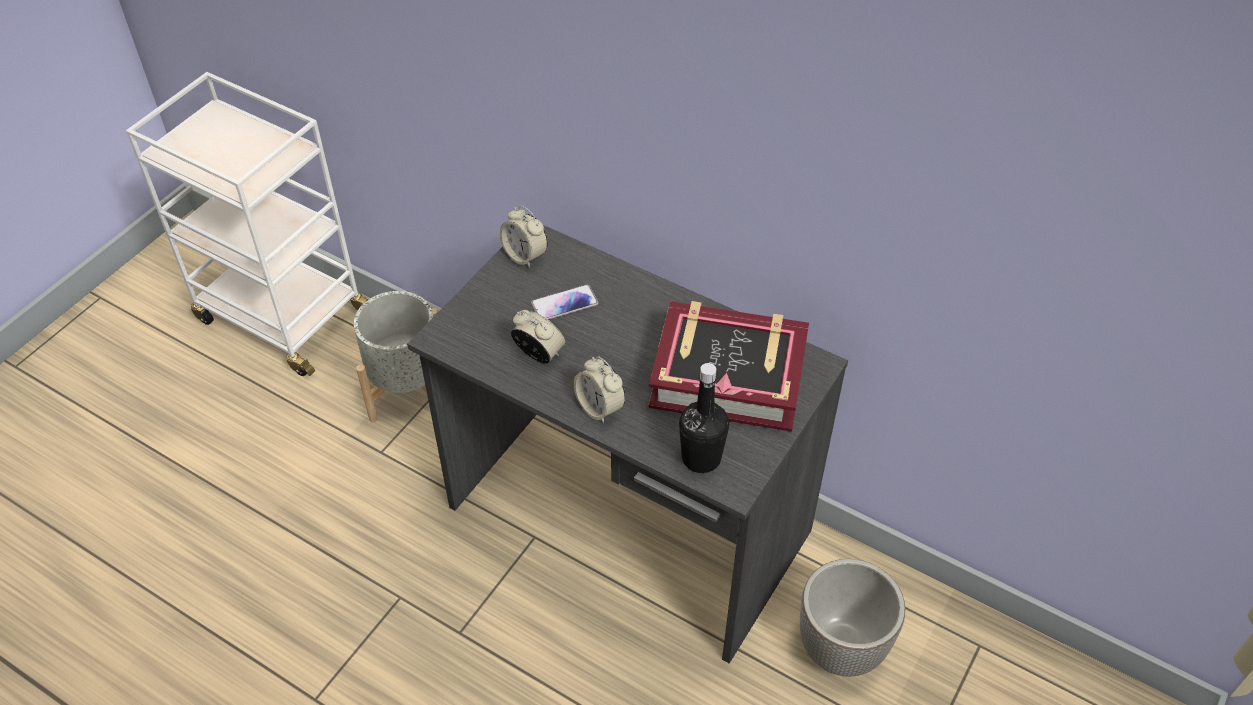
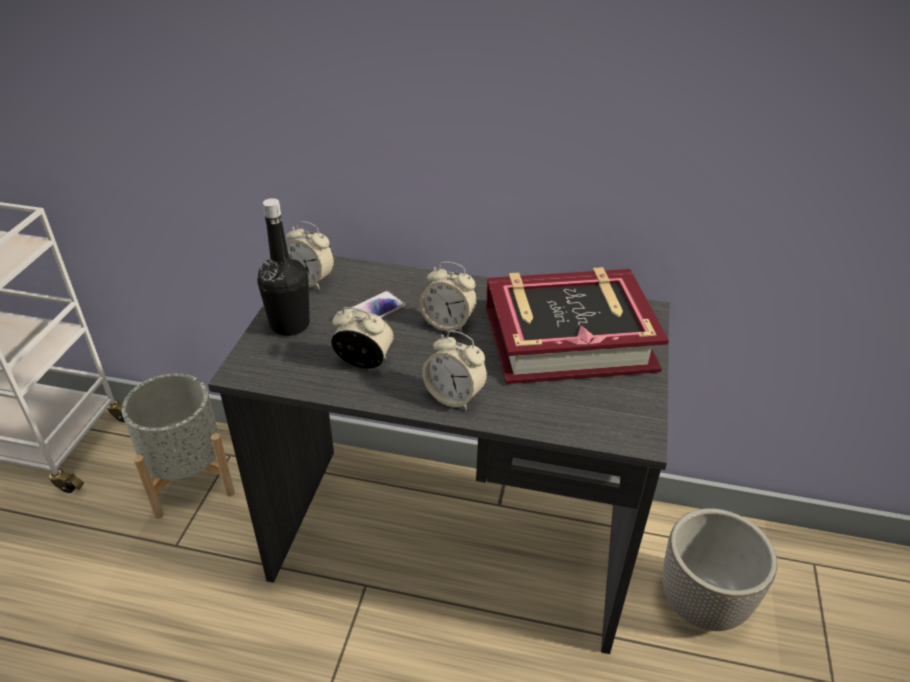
camera: 20 degrees left, 10 degrees down
black bottle [679,363,729,473] -> black bottle moved to [257,198,310,336]
none -> alarm clock [419,262,477,333]

